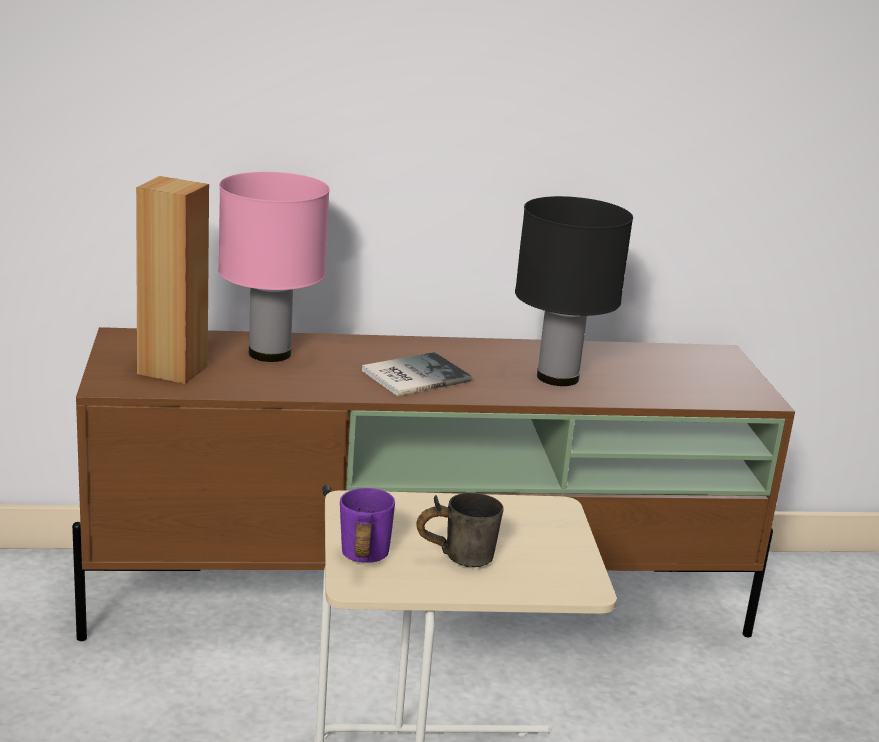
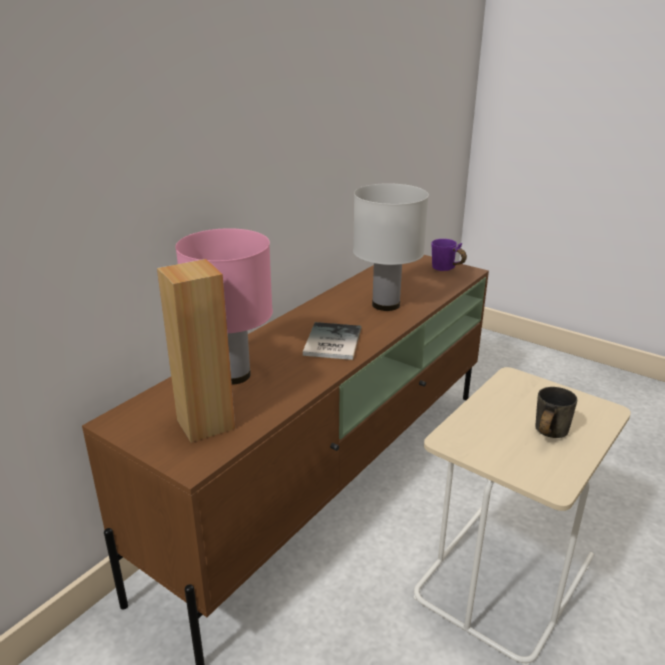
camera: 45 degrees left, 5 degrees up
purple mug [340,488,395,563] -> purple mug moved to [432,239,467,271]
black table lamp [515,196,633,386] -> white table lamp [353,183,429,311]

